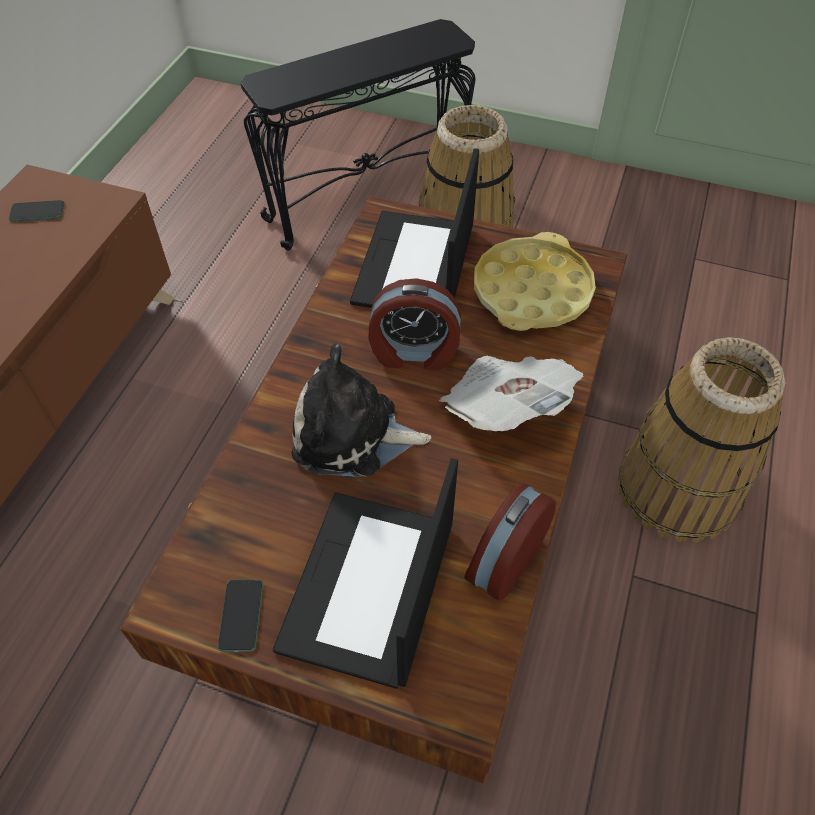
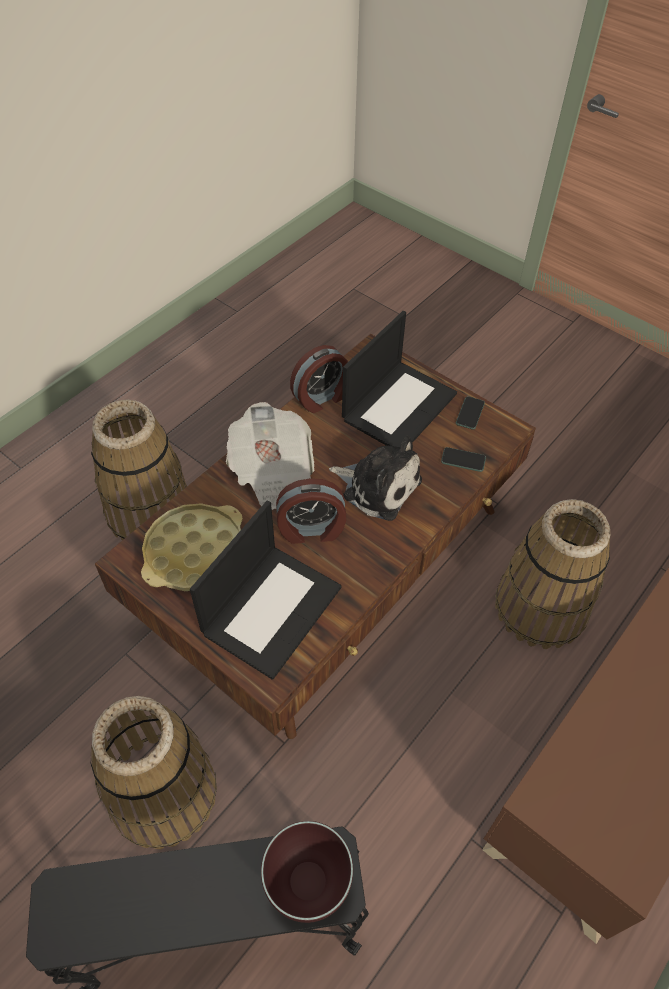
camera: 160 degrees left, 0 degrees up
phone [8,200,64,222] -> phone moved to [441,447,486,472]
alarm clock [369,278,461,370] -> alarm clock turned 150 degrees clockwise [276,478,346,544]
none -> brown bowl [261,821,353,923]
none -> basket [495,499,610,649]

